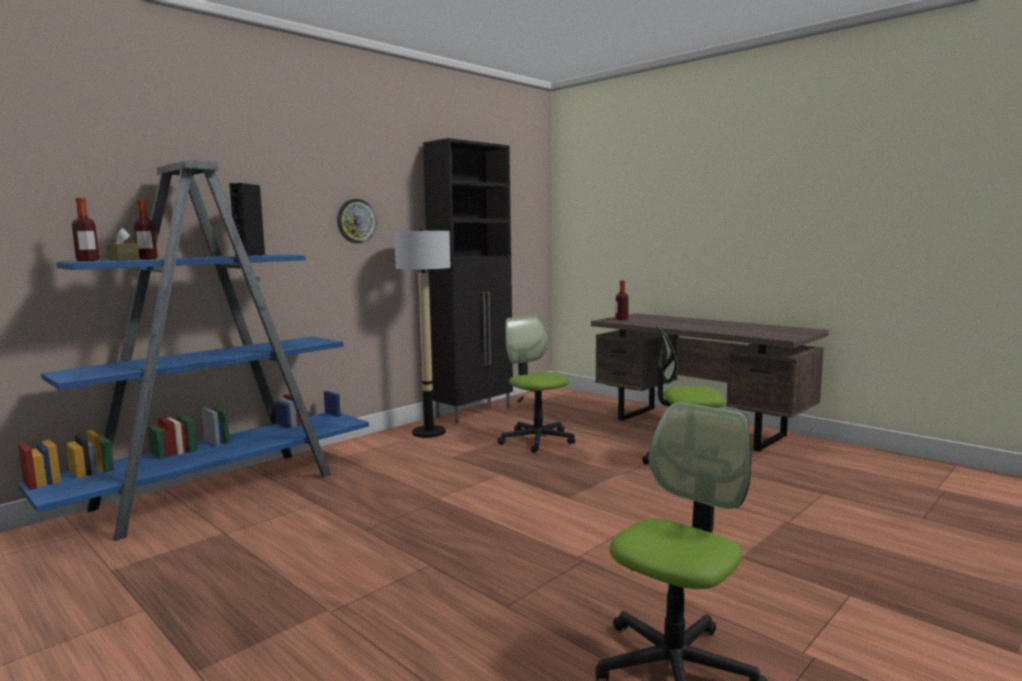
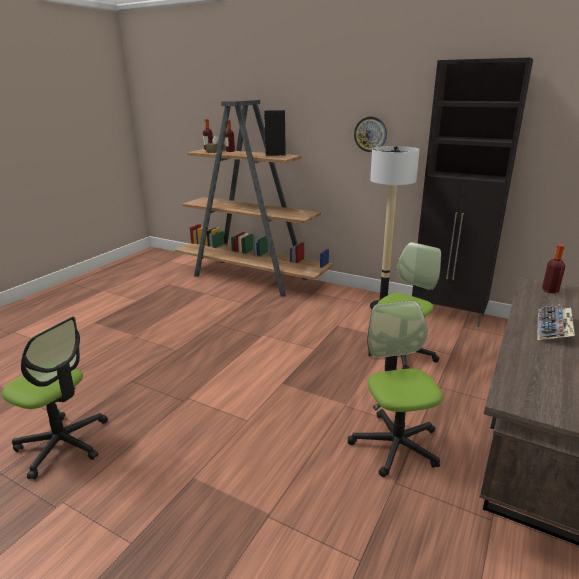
camera: 75 degrees right, 15 degrees up
blue bookcase [18,160,369,541] -> brown bookcase [175,100,333,297]
none -> keyboard [538,304,575,340]

